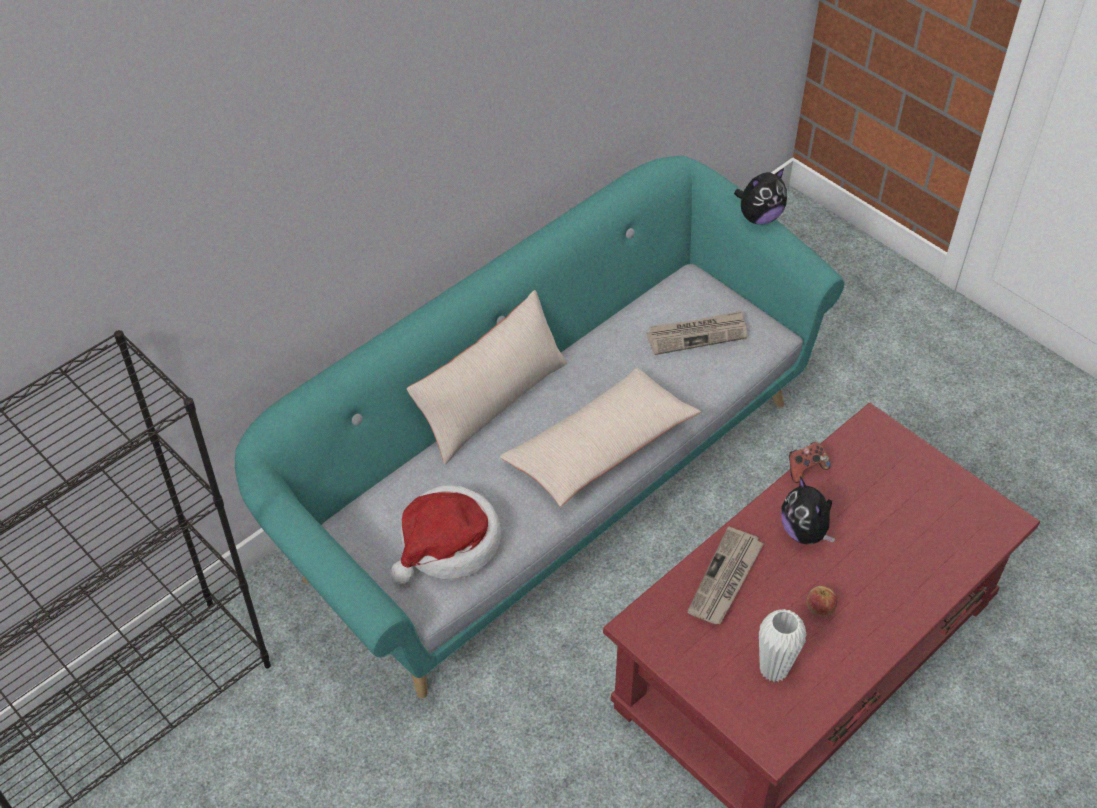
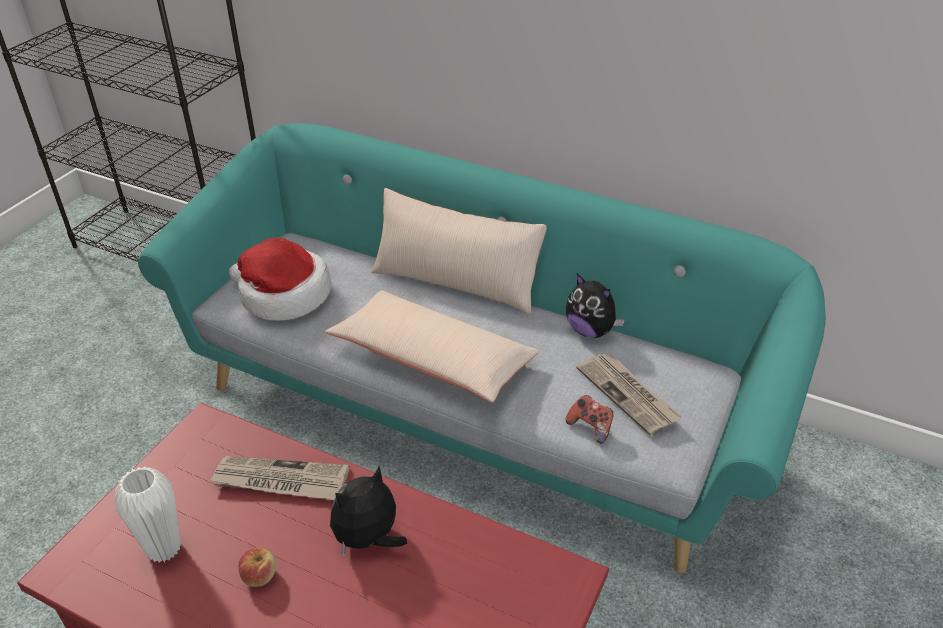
camera: 70 degrees right, 10 degrees down
plush toy [734,168,787,224] -> plush toy moved to [566,273,625,338]
game controller [789,442,831,483] -> game controller moved to [565,395,614,444]

